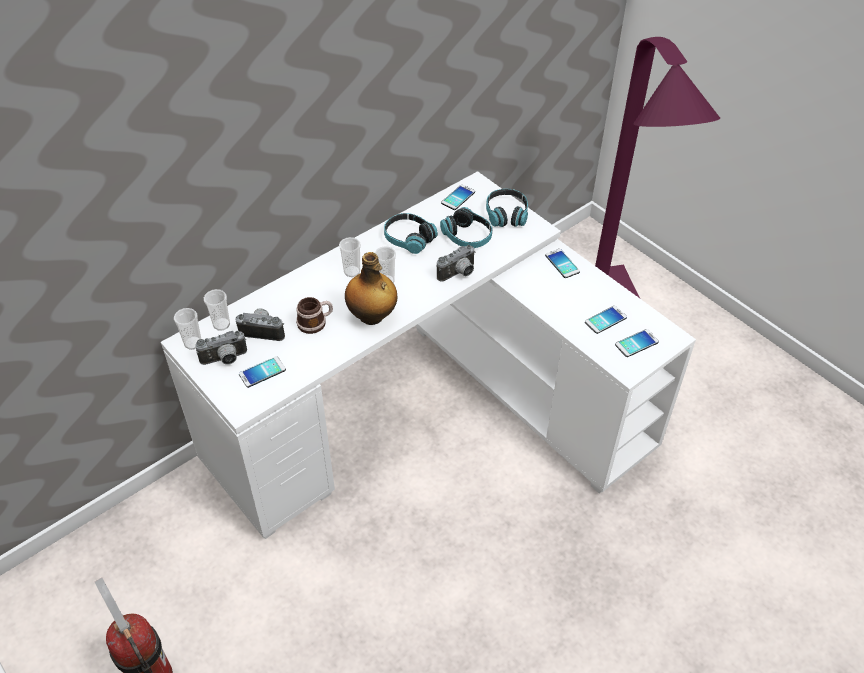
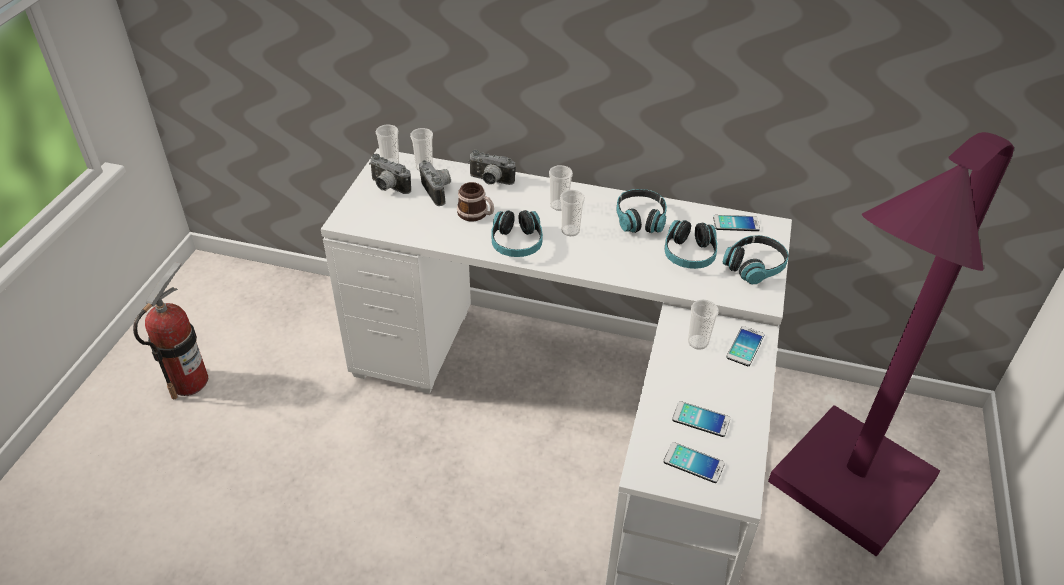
camera: 55 degrees right, 5 degrees down
phone [239,356,286,388] -> none
bottle [345,252,397,325] -> headphones [491,210,543,257]
camera [437,245,476,282] -> camera moved to [468,150,516,185]
none -> cup [688,300,719,350]

